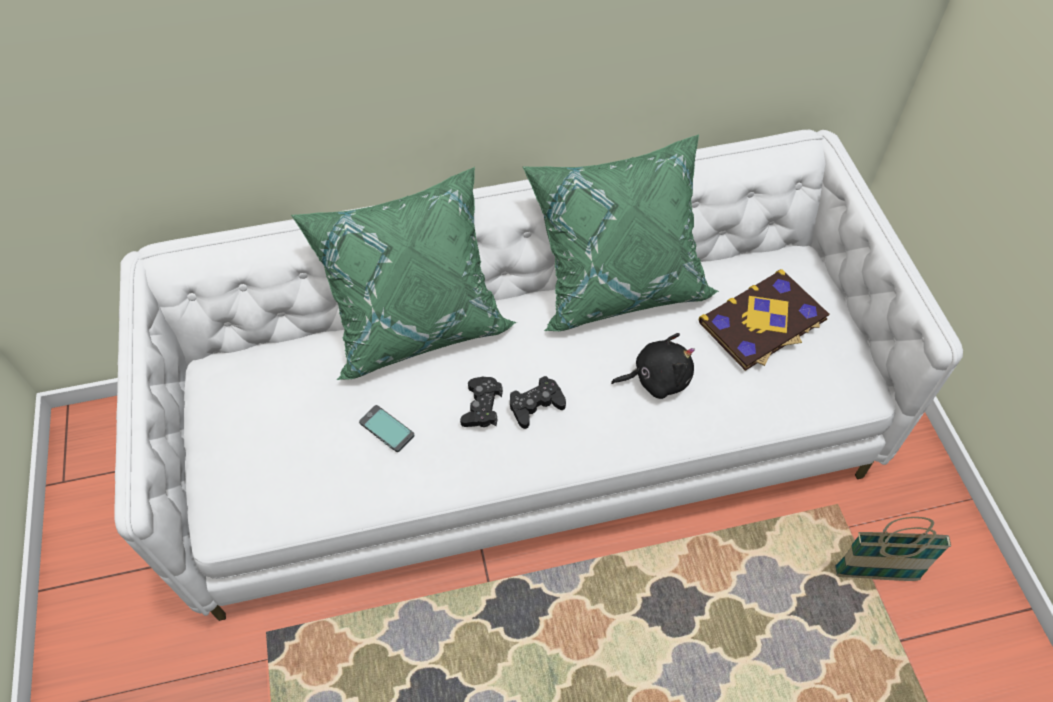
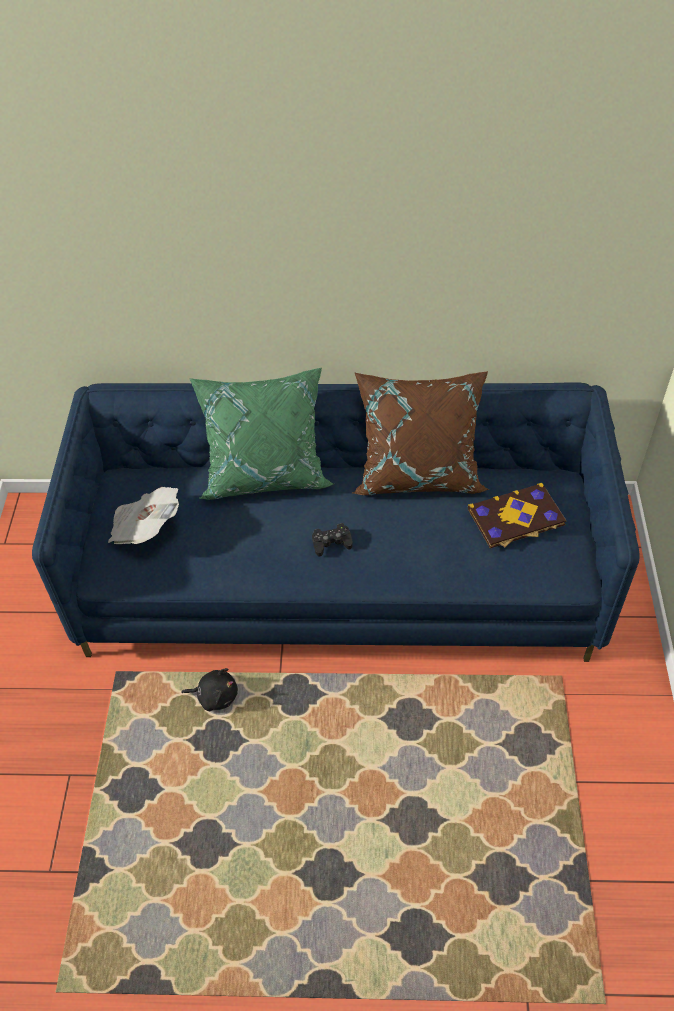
camera: 15 degrees right, 5 degrees down
white sofa [114,130,963,621] -> blue sofa [32,382,640,662]
phone [359,405,415,452] -> none
black game controller [460,377,503,427] -> none
green pillow [522,135,719,331] -> brown pillow [353,371,489,495]
black plush toy [611,333,695,399] -> black plush toy moved to [181,668,238,711]
basket [835,517,951,581] -> none
none -> newspaper [108,487,179,544]

